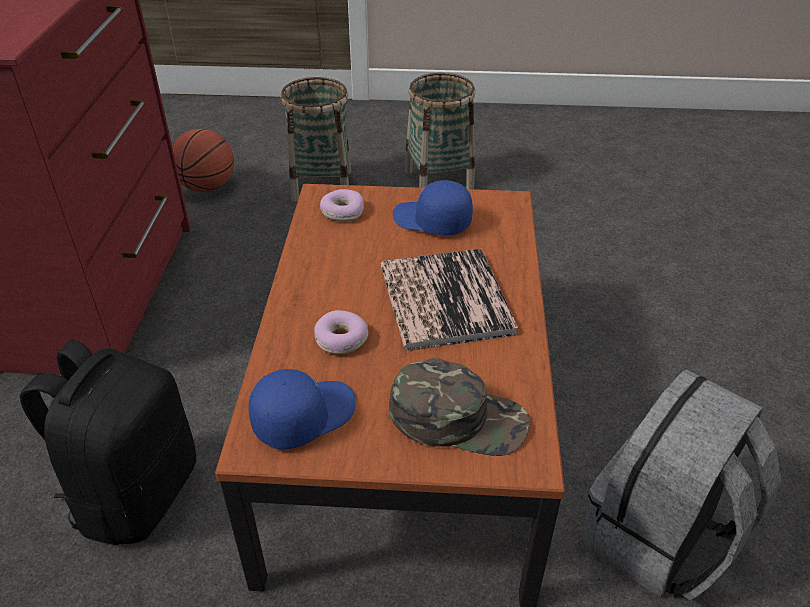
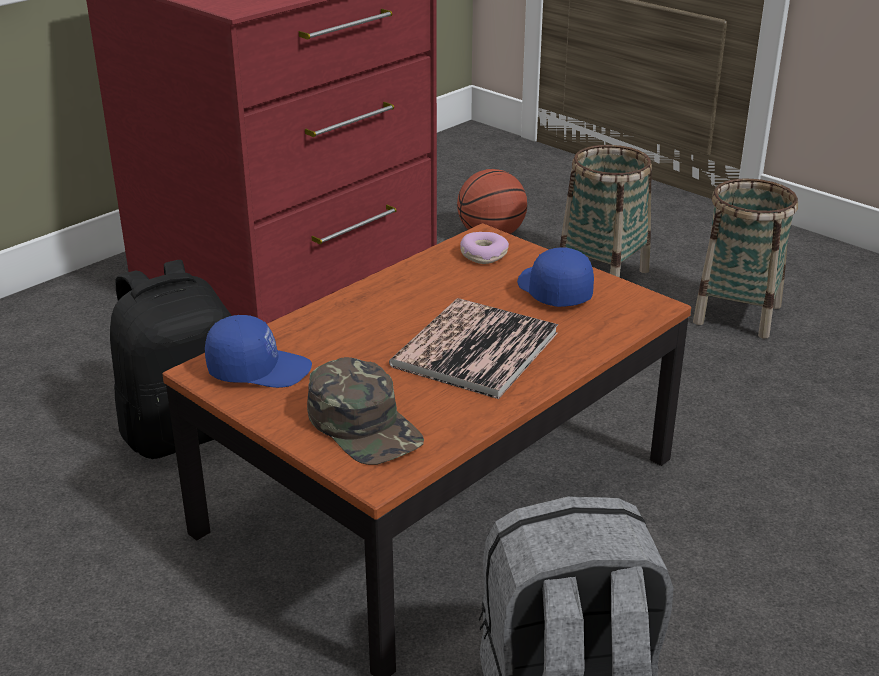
camera: 40 degrees right, 10 degrees down
donut [314,310,368,354] -> none

